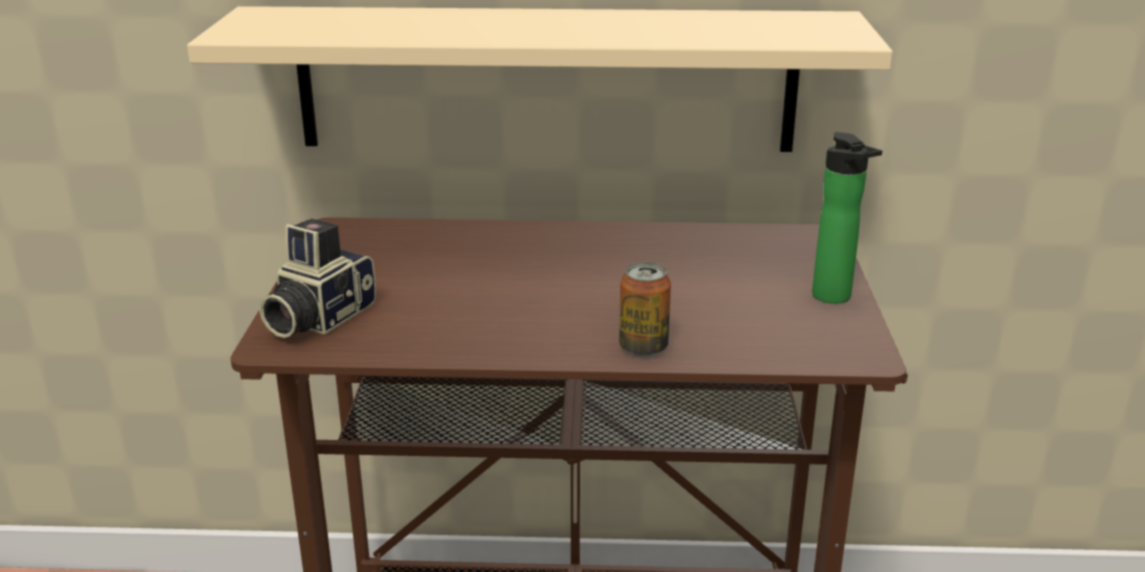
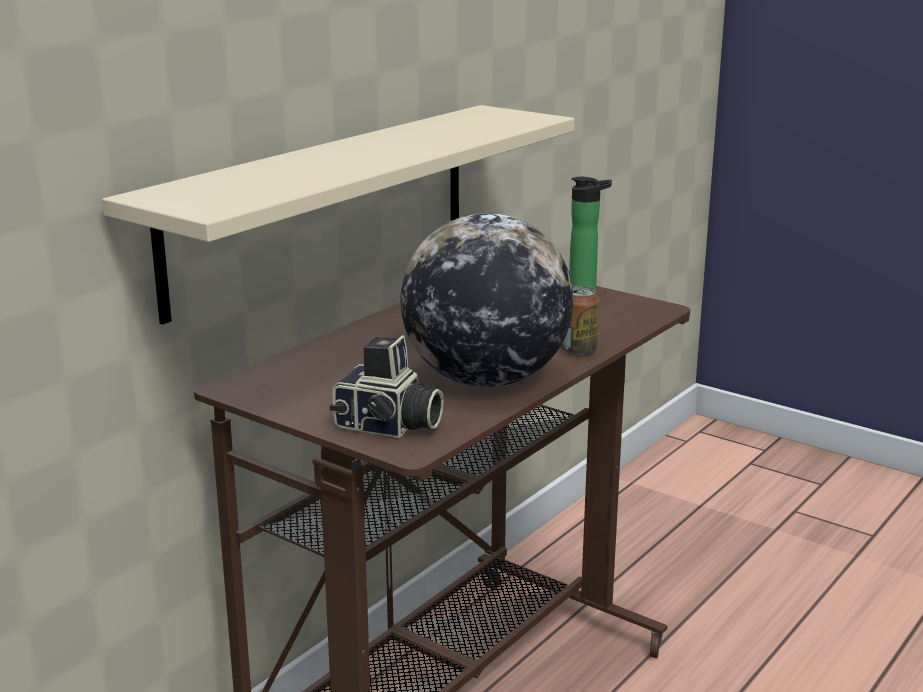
camera: 55 degrees left, 5 degrees down
camera [259,219,376,338] -> camera turned 45 degrees counterclockwise [329,335,444,438]
none -> globe [401,213,573,387]

